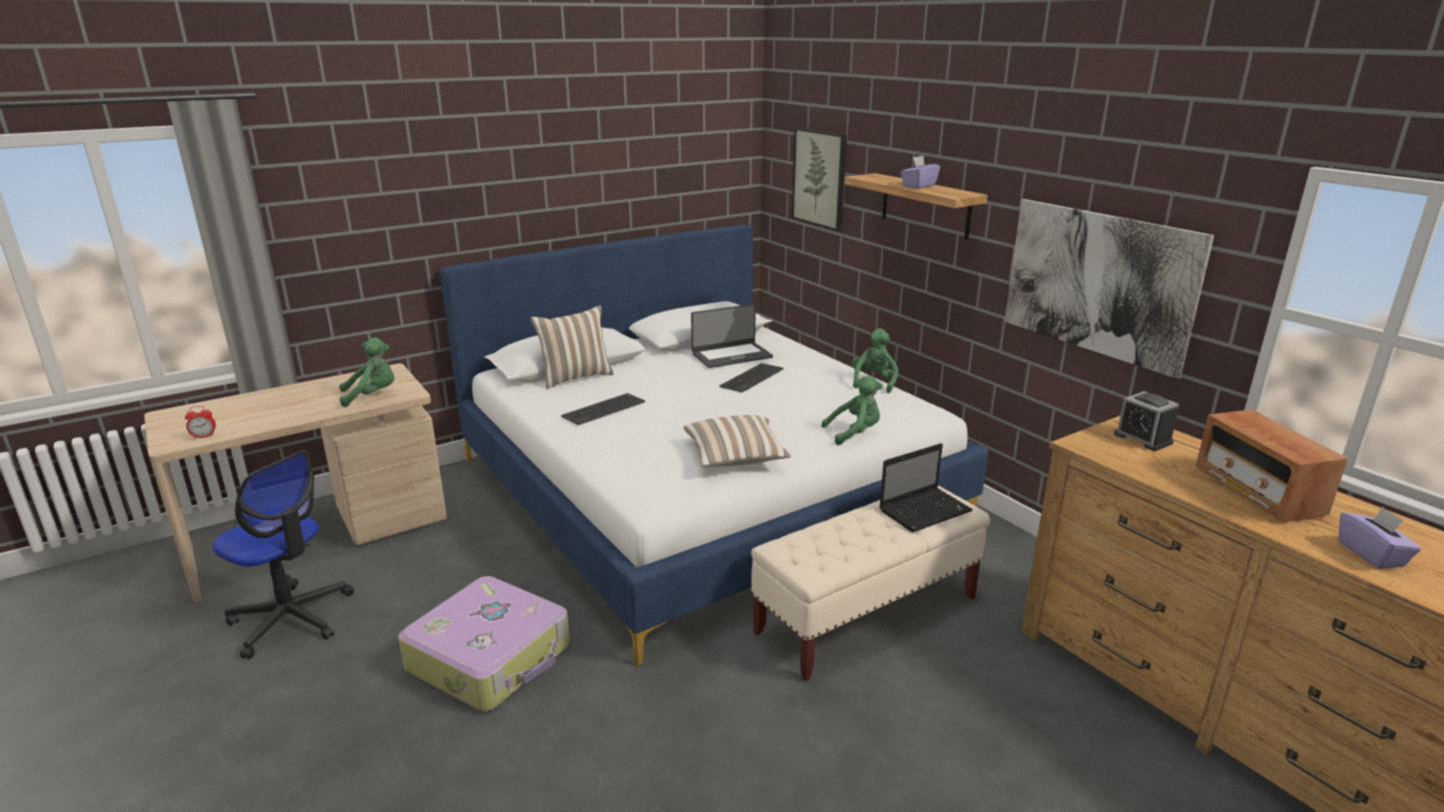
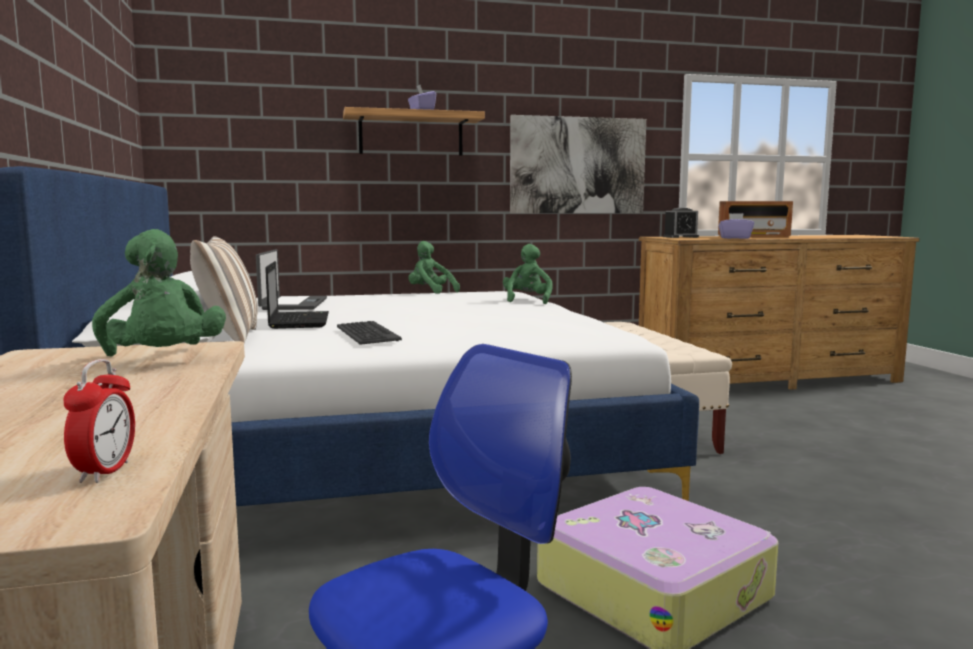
camera: 70 degrees left, 15 degrees down
green plush toy [339,337,394,407] -> green plush toy turned 150 degrees clockwise [92,229,226,356]
pillow [683,415,791,467] -> none
keyboard [719,363,784,392] -> none
picture [792,128,847,231] -> none
laptop [879,443,973,532] -> laptop moved to [265,261,329,329]
purple tissue box [1339,507,1421,569] -> purple tissue box moved to [719,213,754,239]

